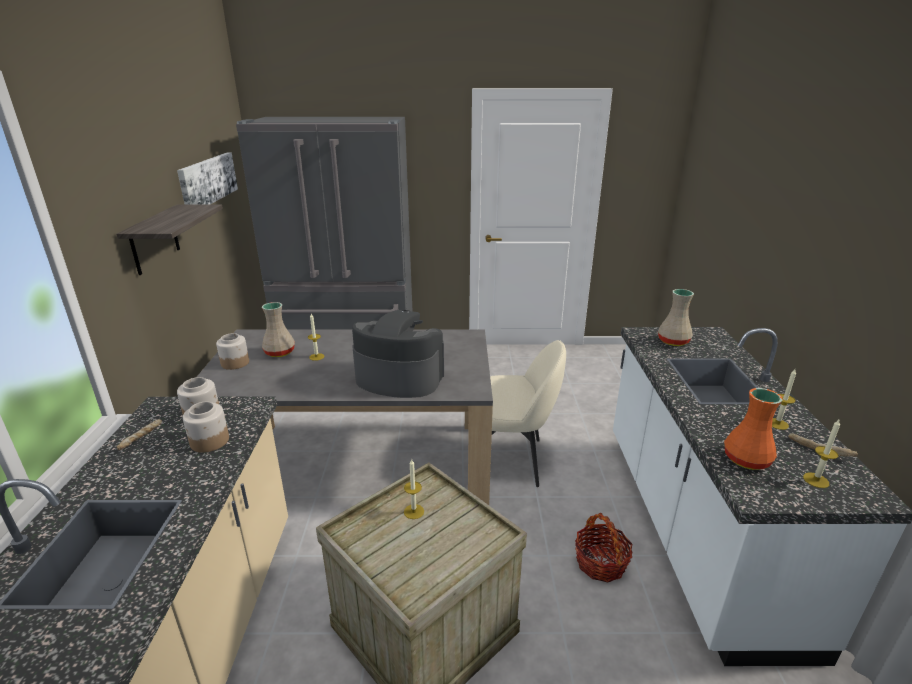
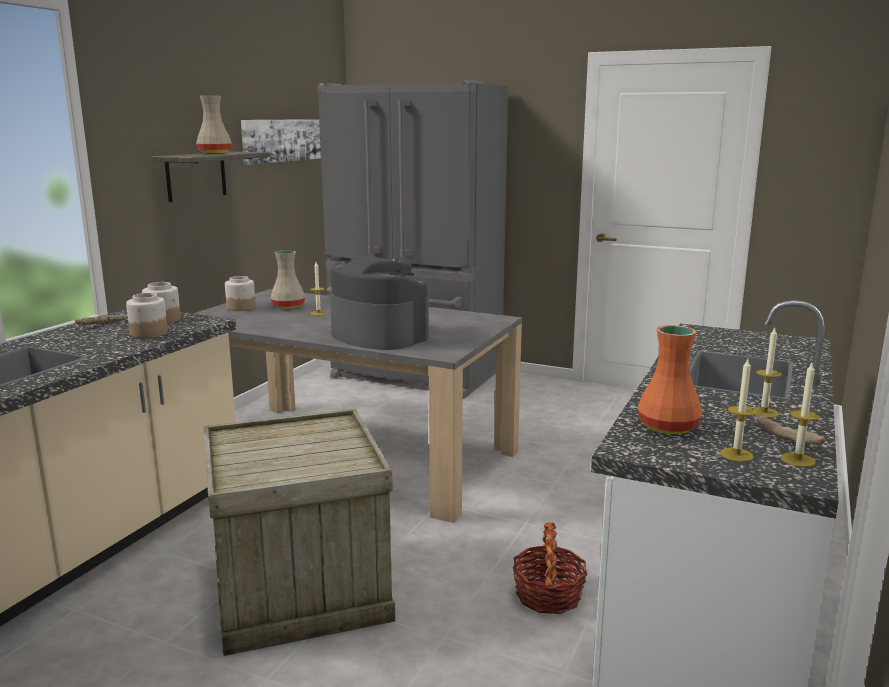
camera: 25 degrees right, 10 degrees down
candle [404,459,424,519] -> candle moved to [781,363,820,467]
beige chair [490,340,566,487] -> none
beige vase [658,289,694,346] -> beige vase moved to [196,95,232,154]

